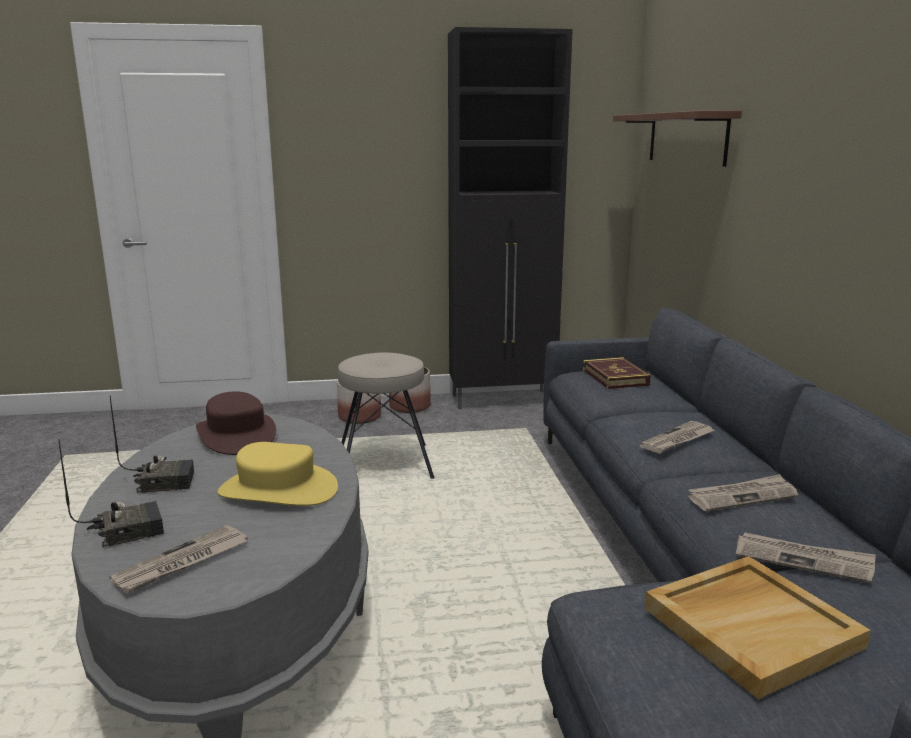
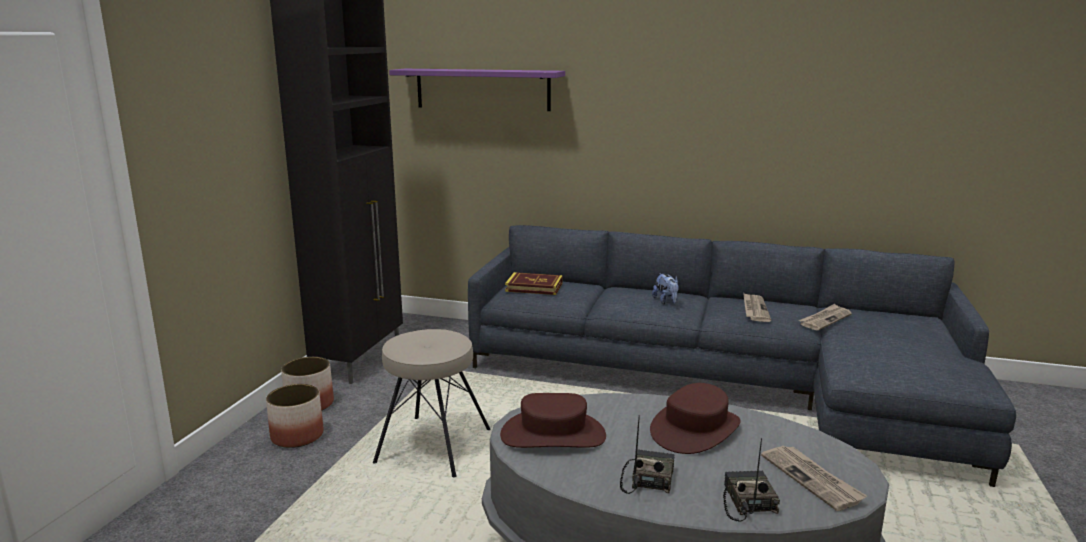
camera: 65 degrees left, 0 degrees up
yellow hat [218,442,338,506] -> brown hat [650,383,741,454]
brown shelf [613,111,742,167] -> purple shelf [389,69,565,111]
newspaper [639,421,715,454] -> plush toy [652,273,679,304]
beige tray [645,556,871,699] -> none

